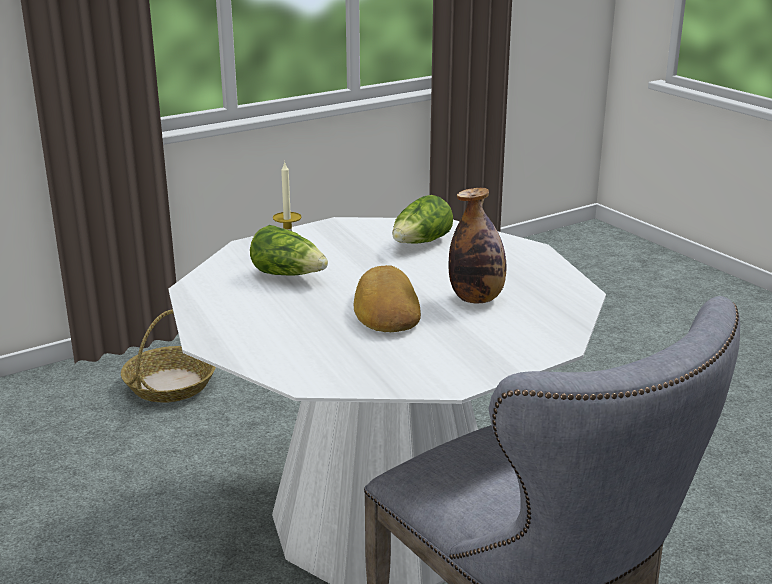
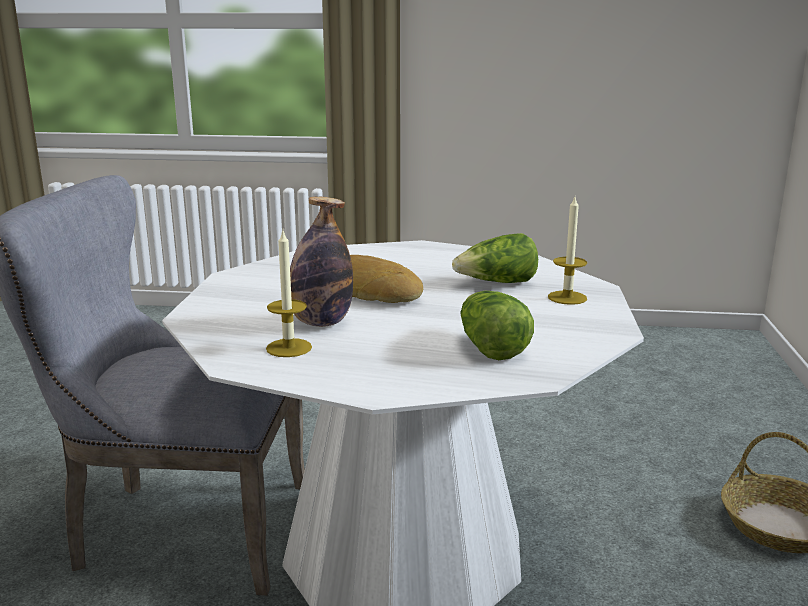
camera: 130 degrees right, 5 degrees down
none -> candle [266,231,312,357]

